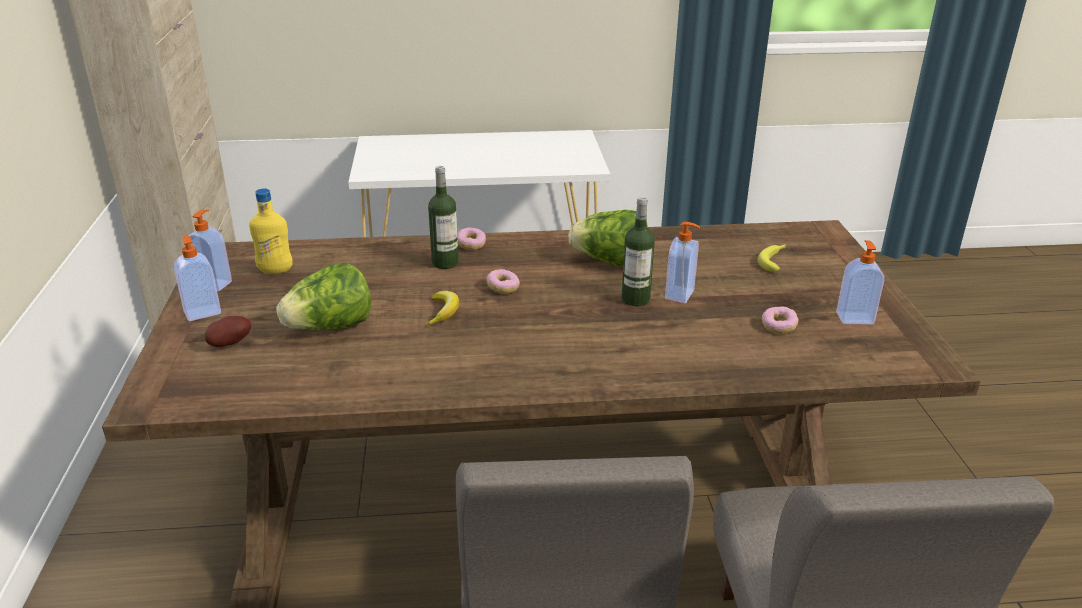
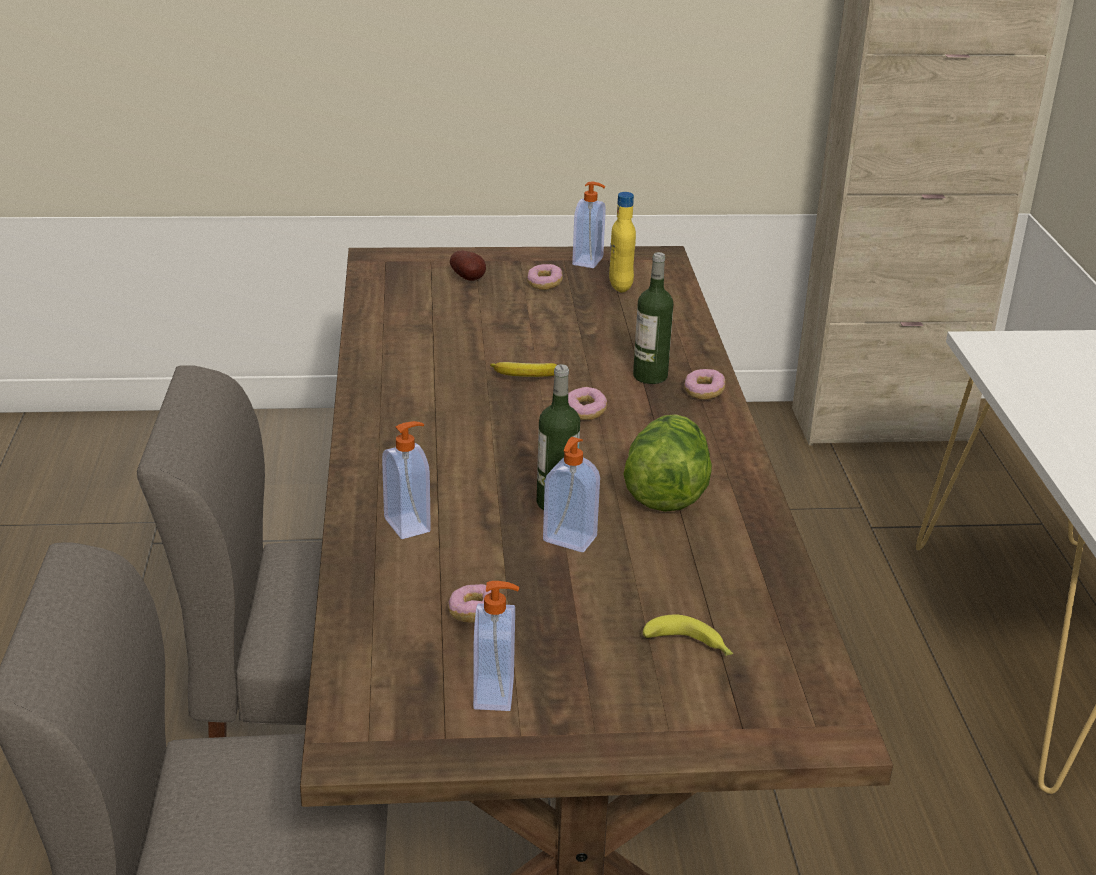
camera: 90 degrees right, 0 degrees up
soap dispenser [174,235,221,321] -> soap dispenser moved to [382,421,431,539]
lettuce [276,263,372,330] -> none
none -> donut [527,264,563,290]

